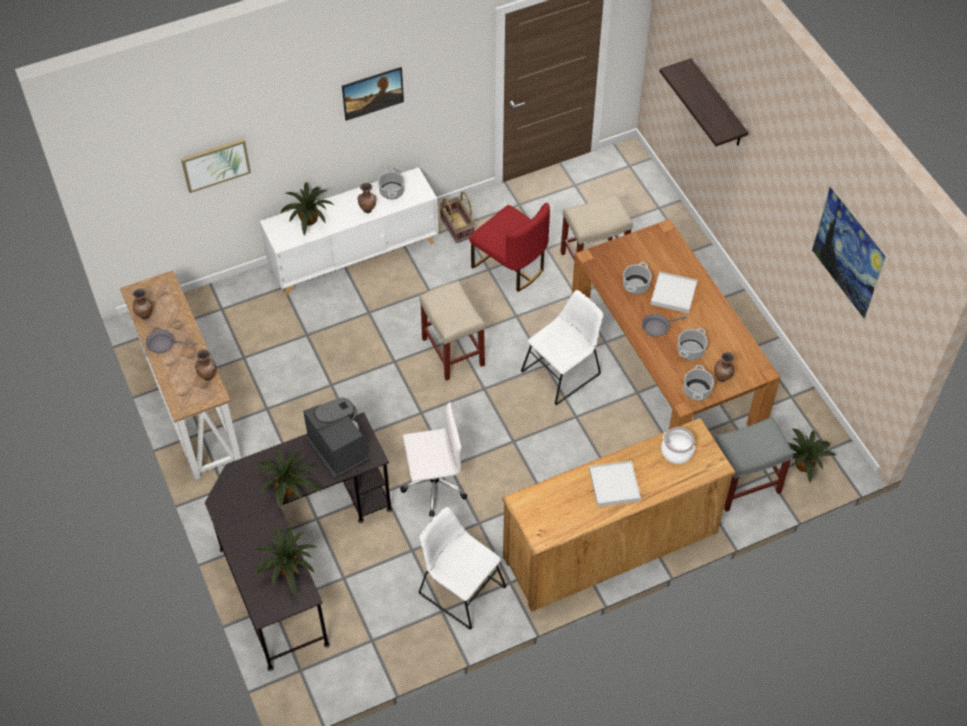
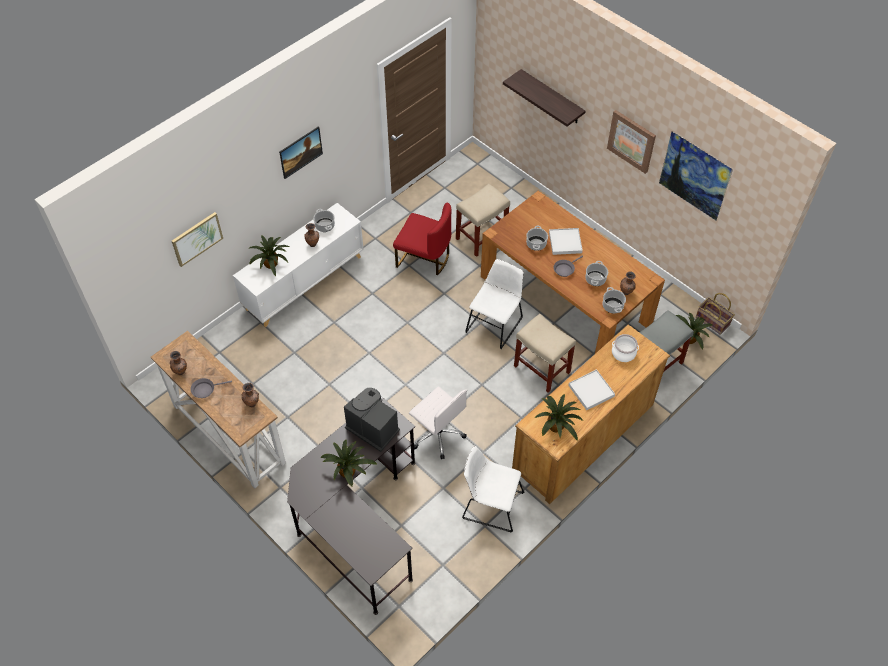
camera: 20 degrees left, 0 degrees up
potted plant [255,528,316,595] -> potted plant moved to [535,394,583,441]
white office chair [400,402,467,517] -> white office chair turned 75 degrees clockwise [409,386,467,459]
beige stool [419,281,485,381] -> beige stool moved to [514,314,576,393]
basket [439,191,475,243] -> basket moved to [696,293,735,335]
none -> picture [607,110,656,174]

